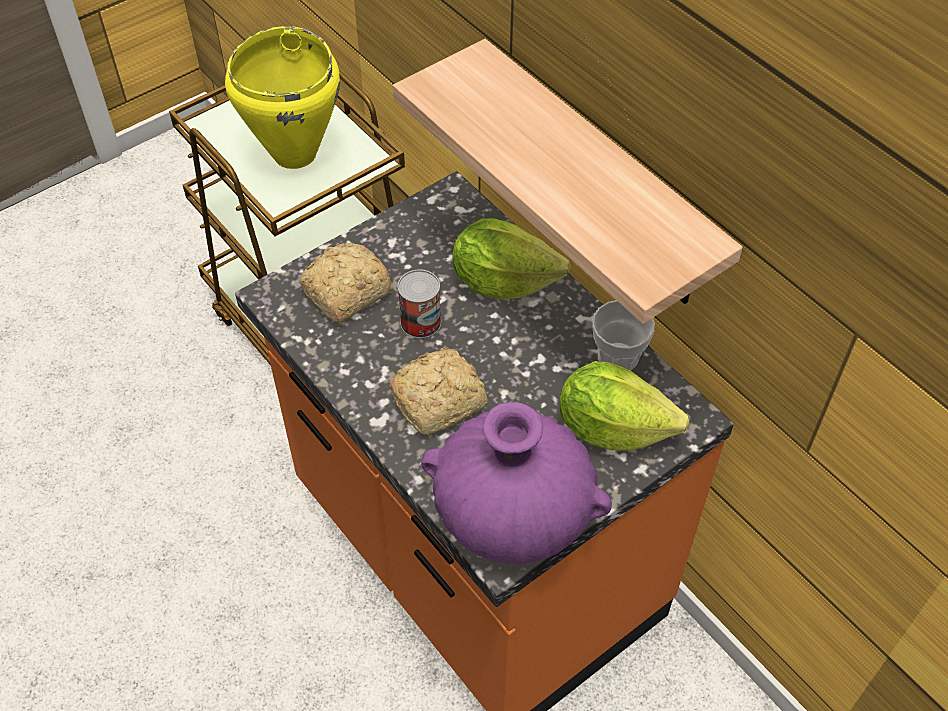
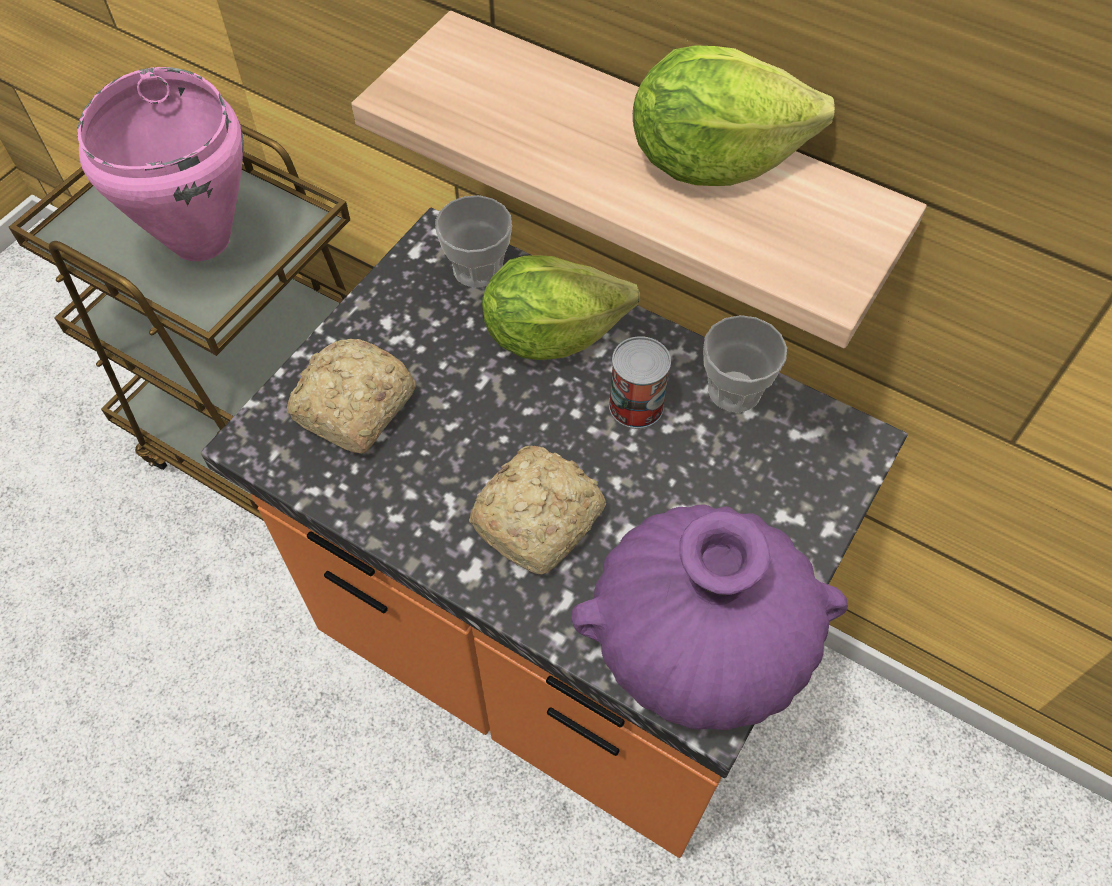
camera: 20 degrees left, 5 degrees up
yellow cooking pot [225,26,340,169] -> pink cooking pot [77,67,244,261]
can [397,269,441,339] -> can moved to [609,336,671,429]
lettuce [560,361,689,451] -> lettuce moved to [633,46,835,186]
none -> cup [435,195,512,288]

